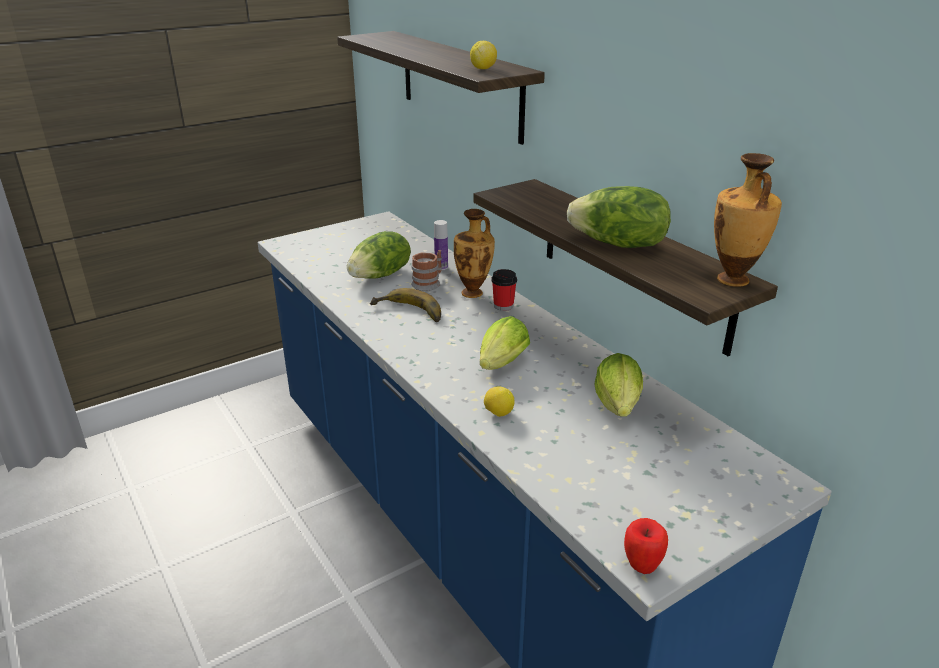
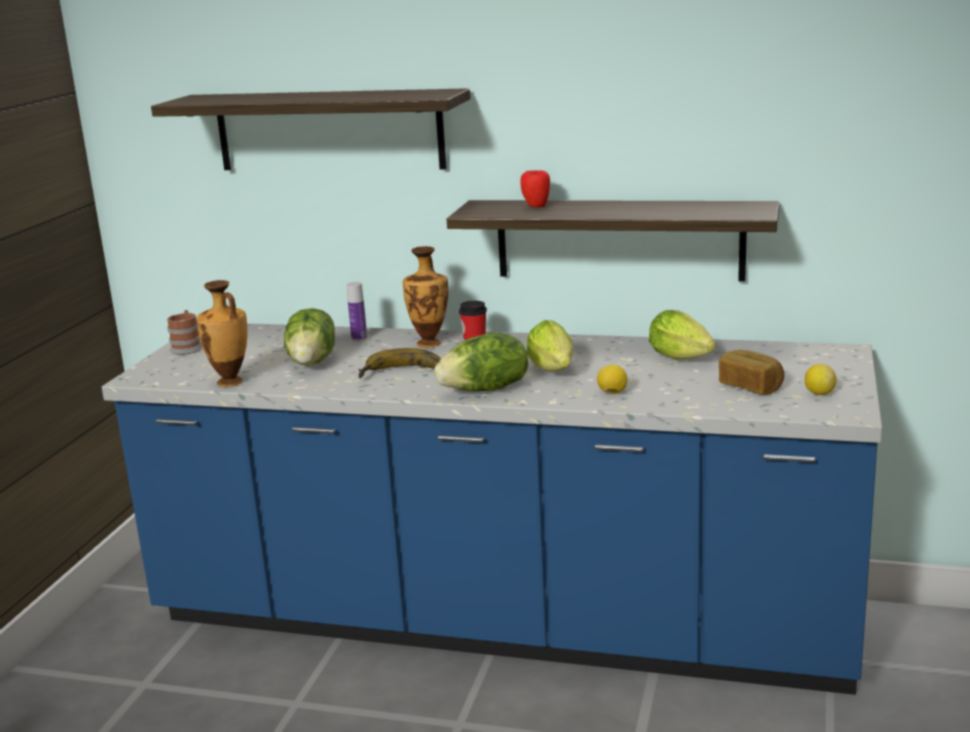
camera: 40 degrees left, 10 degrees down
mug [411,250,442,291] -> mug moved to [167,310,202,355]
lemon [470,41,497,69] -> lemon moved to [805,364,837,395]
lettuce [567,186,671,248] -> lettuce moved to [434,333,528,392]
apple [624,518,668,574] -> apple moved to [520,170,550,208]
vase [714,153,782,287] -> vase moved to [197,280,248,387]
none -> bread [719,350,784,395]

